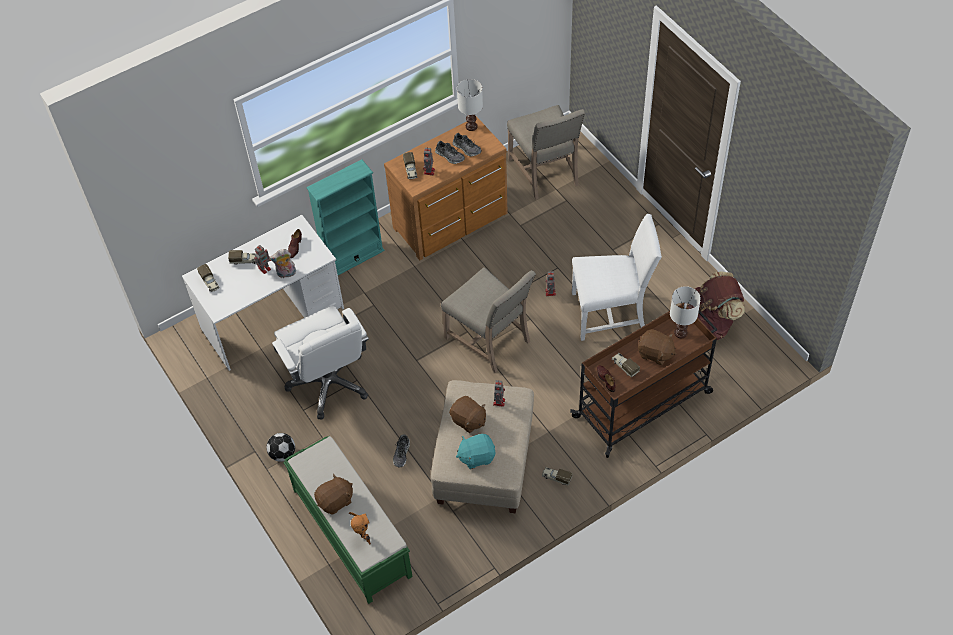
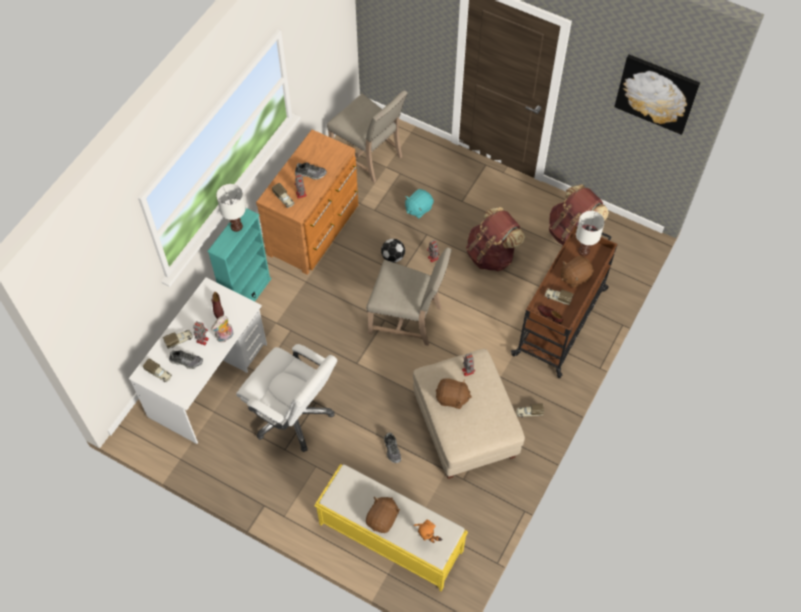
camera: 30 degrees left, 5 degrees up
football [266,433,295,462] -> football moved to [381,239,405,263]
green bench [283,436,413,604] -> yellow bench [314,464,468,591]
shoe [453,133,482,156] -> shoe moved to [169,350,203,369]
turquoise plush toy [456,434,495,469] -> turquoise plush toy moved to [405,189,434,218]
white table lamp [457,79,483,131] -> white table lamp moved to [216,184,246,232]
white chair [572,214,662,341] -> brown backpack [466,207,525,272]
brown plush toy [638,329,676,365] -> brown plush toy turned 150 degrees clockwise [561,256,594,288]
none -> picture [614,54,700,135]

